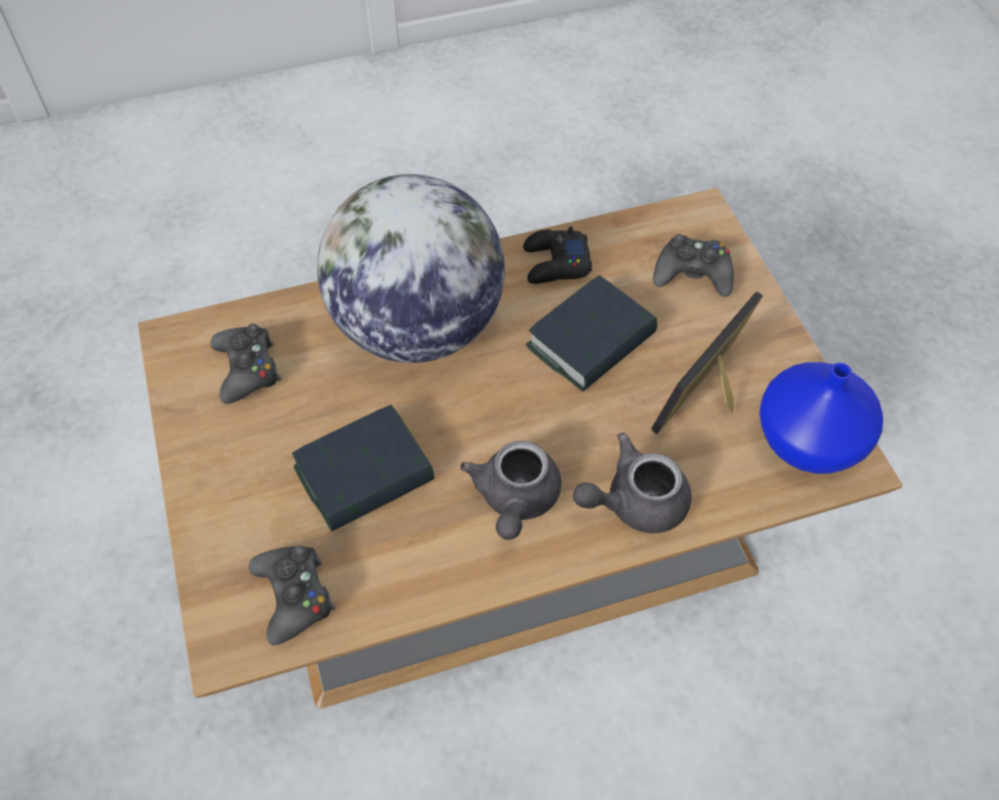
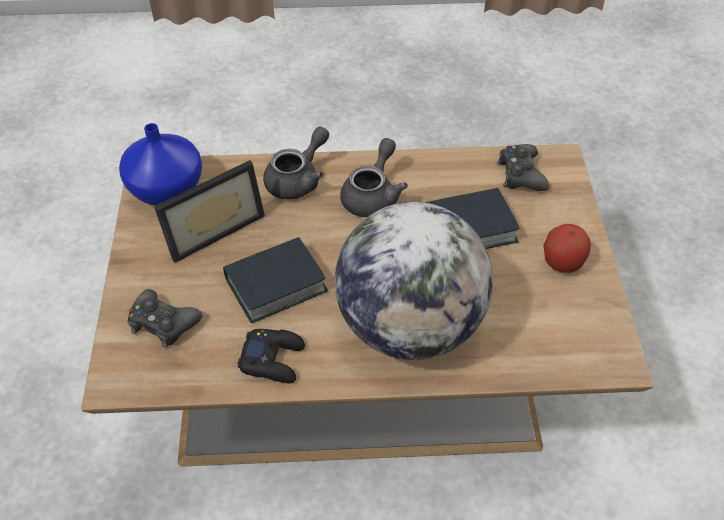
camera: 165 degrees left, 5 degrees down
black game controller [210,323,281,404] -> none
grey teapot [573,433,692,533] -> grey teapot turned 45 degrees counterclockwise [263,126,329,199]
none -> apple [543,224,591,273]

